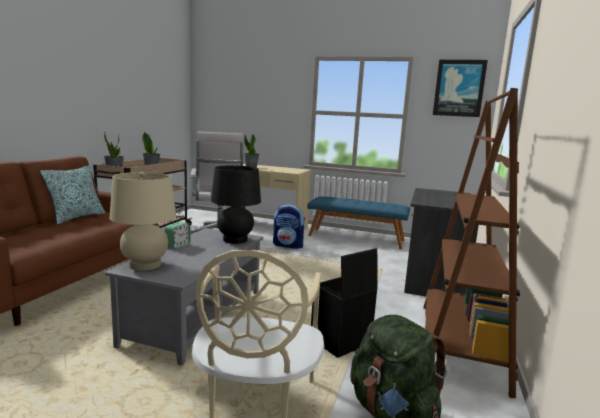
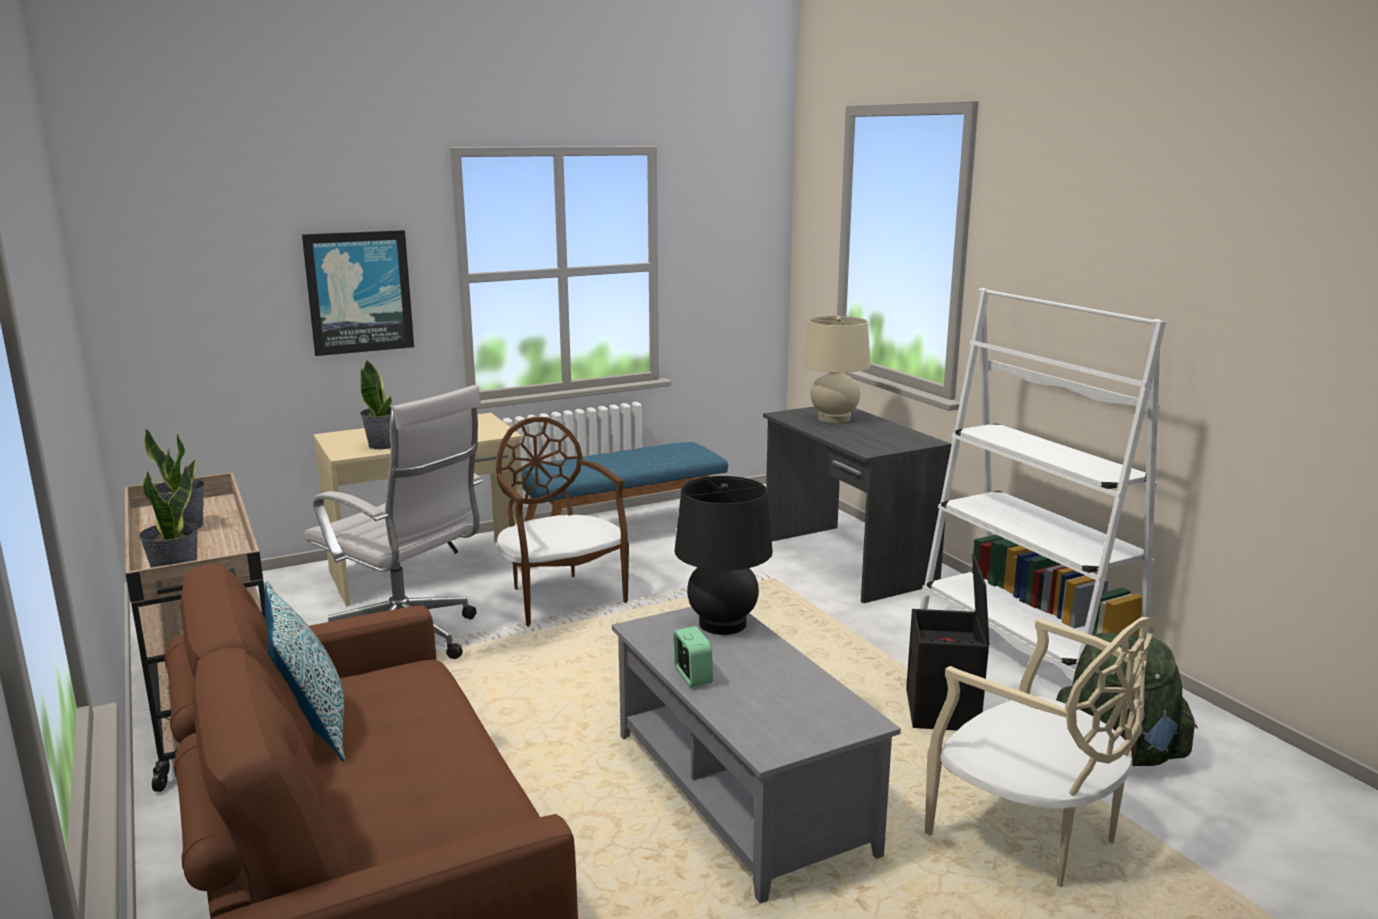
camera: 45 degrees left, 5 degrees up
beige table lamp [110,172,176,271] -> beige table lamp moved to [803,316,871,423]
backpack [273,204,306,249] -> brown chair [496,417,629,627]
brown bookcase [423,88,520,398] -> white bookcase [920,288,1166,686]
picture [433,60,488,117] -> picture moved to [302,230,414,356]

